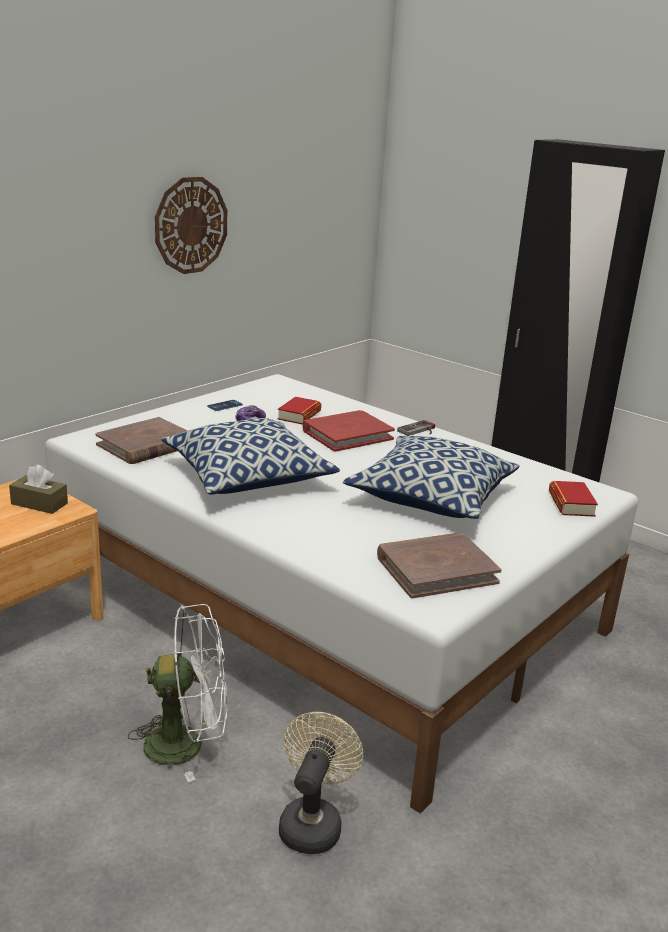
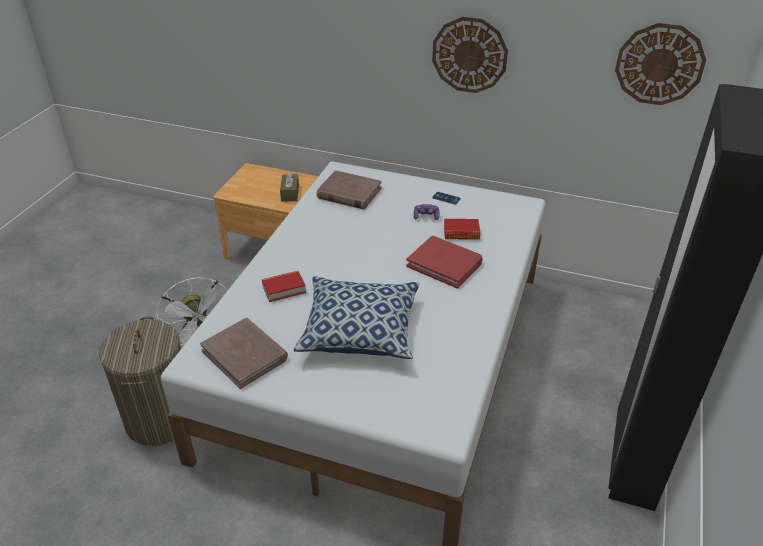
camera: 70 degrees right, 15 degrees up
pillow [162,418,340,495] -> none
beige fan [279,712,363,854] -> laundry basket [99,316,181,446]
game controller [397,420,435,436] -> none
book [549,481,598,517] -> book moved to [262,271,306,302]
none -> wall clock [615,23,706,105]

